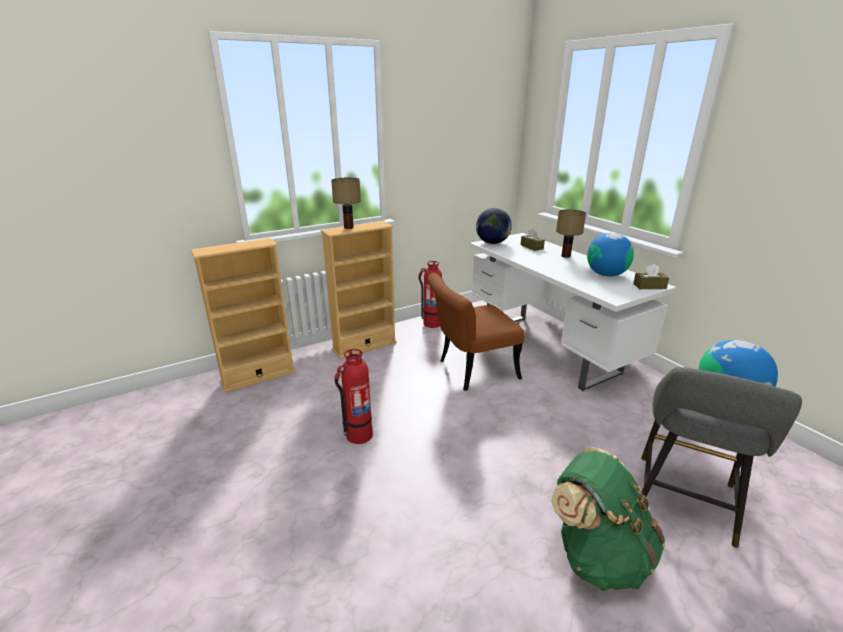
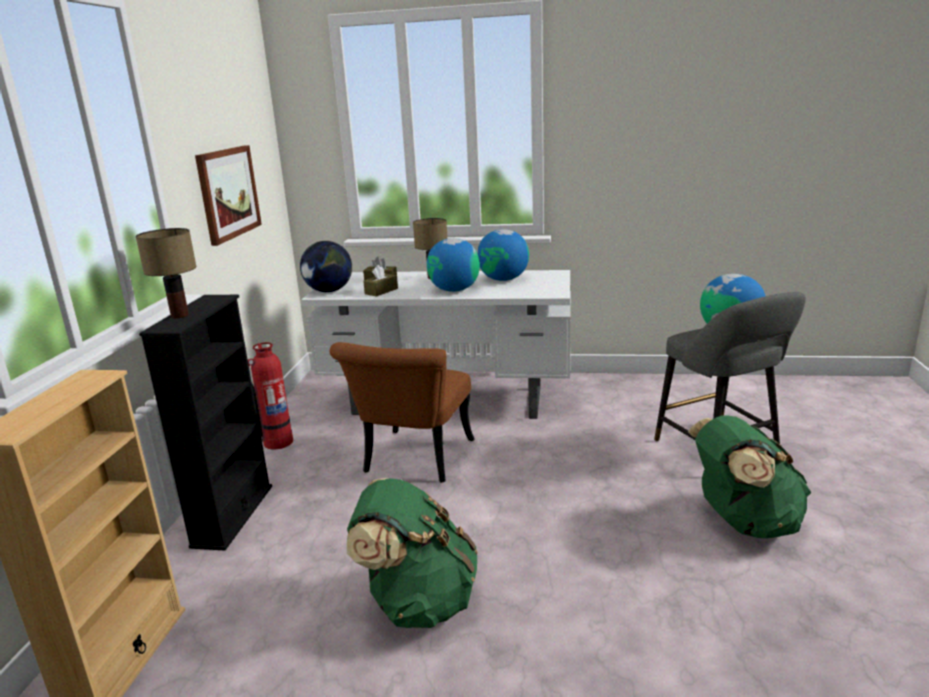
camera: 50 degrees left, 5 degrees down
beige bookcase [321,221,397,359] -> black bookcase [139,295,272,550]
fire extinguisher [335,349,373,444] -> green backpack [347,478,478,628]
brown tissue box [633,264,669,289] -> brown tissue box moved to [363,265,398,296]
none -> picture [195,145,262,246]
none -> globe [427,238,480,292]

